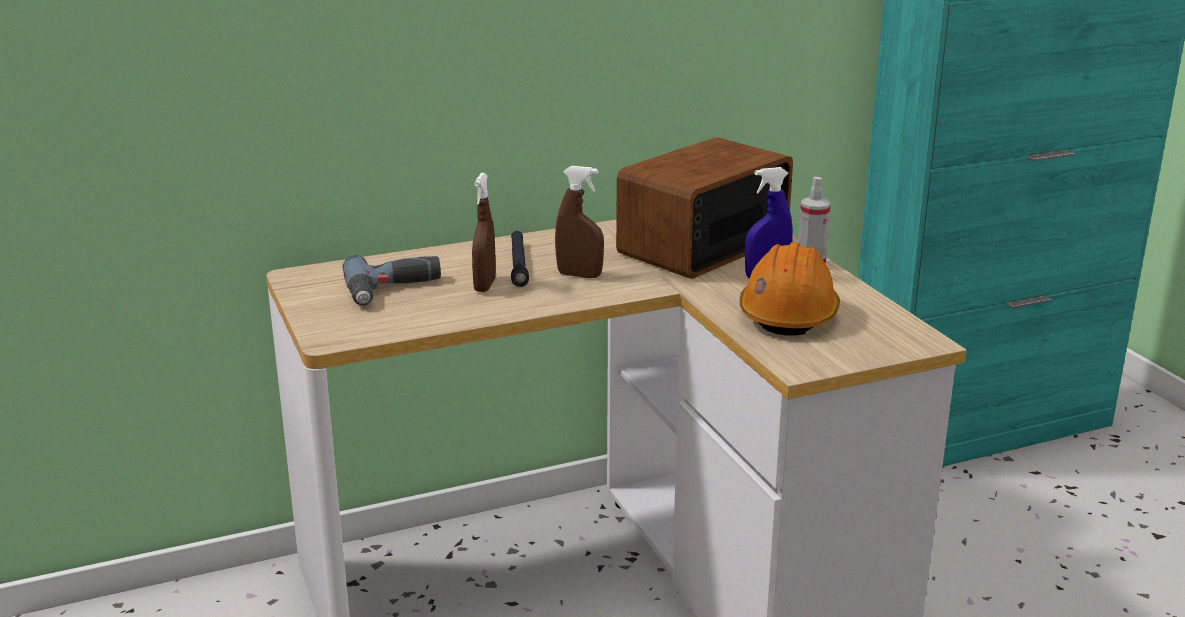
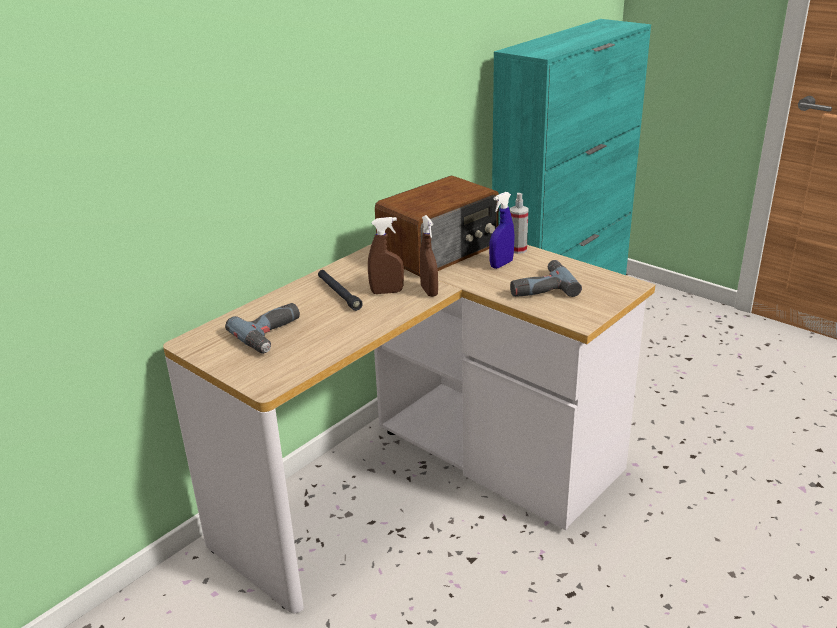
camera: 25 degrees left, 5 degrees up
brown spray bottle [472,173,496,292] -> brown spray bottle moved to [420,215,438,297]
radio [616,137,793,279] -> radio turned 150 degrees counterclockwise [375,176,499,276]
orange hard hat [740,242,840,335] -> power drill [510,260,582,297]

